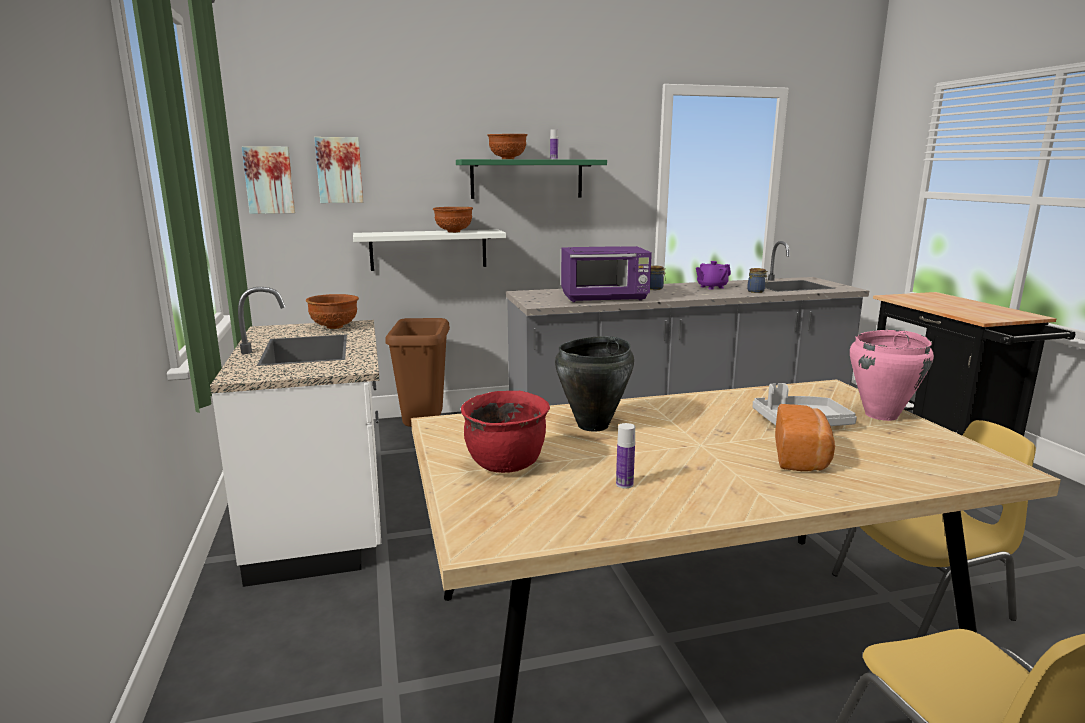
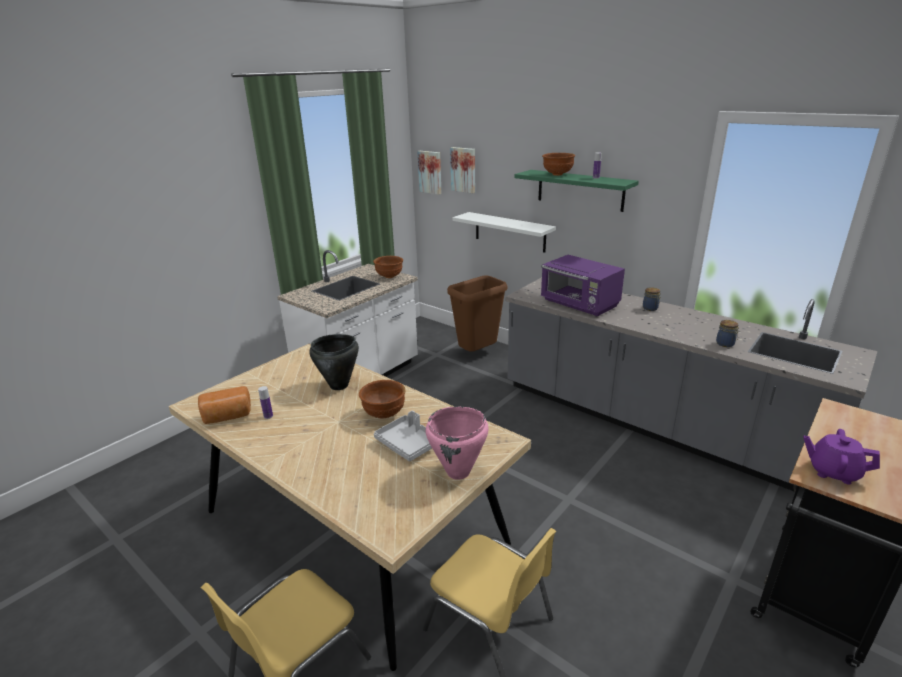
camera: 55 degrees right, 10 degrees up
brown bowl [433,207,473,233] -> brown bowl moved to [359,380,406,419]
red cooking pot [461,391,550,473] -> none
purple teapot [696,261,731,290] -> purple teapot moved to [803,429,880,485]
bread [775,404,835,471] -> bread moved to [198,386,251,424]

